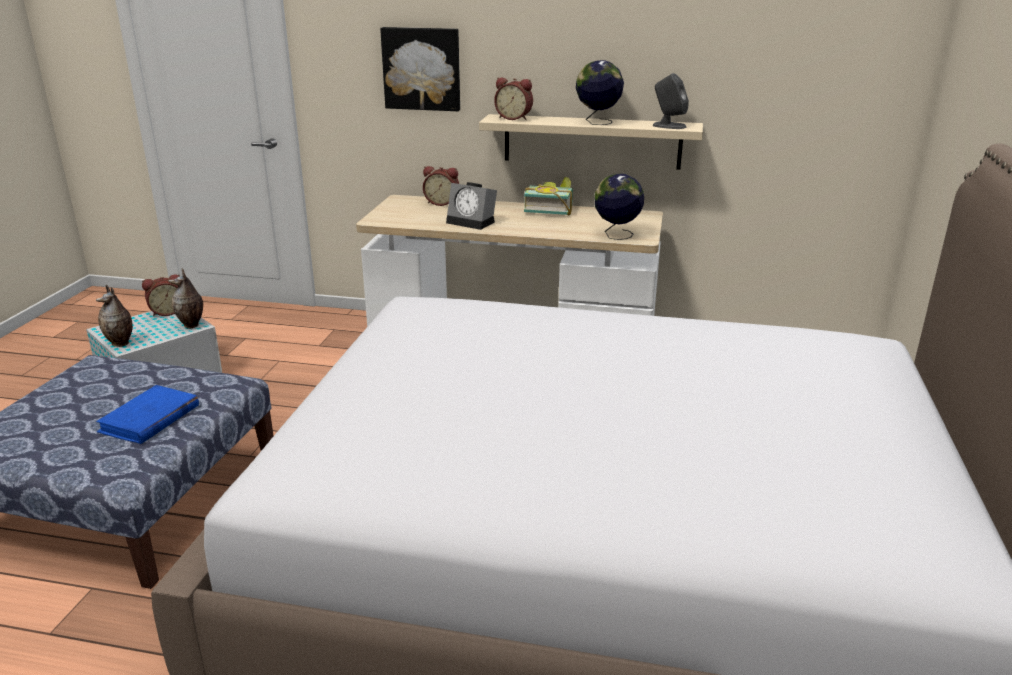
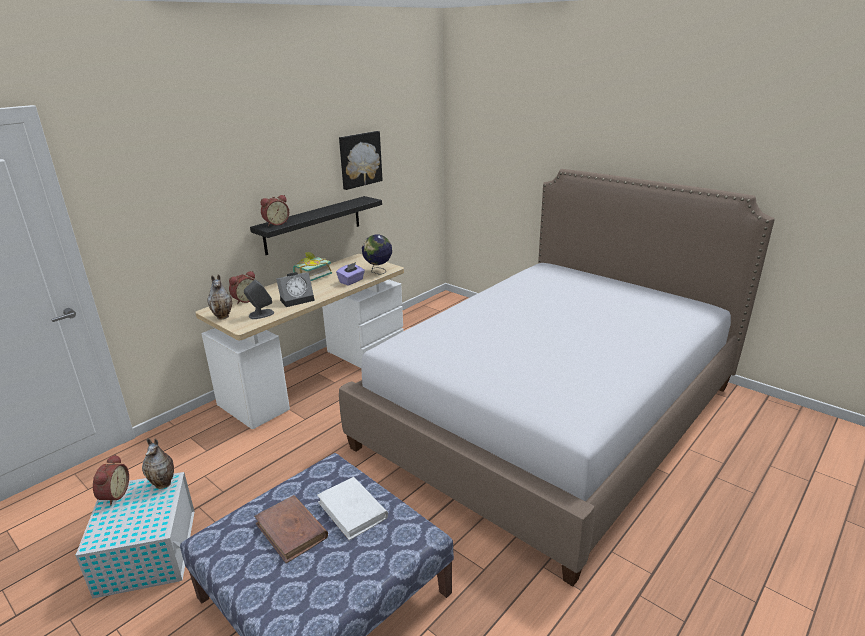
camera: 60 degrees left, 0 degrees up
vase [96,285,133,347] -> vase moved to [207,275,232,320]
blue book [96,385,199,444] -> white book [317,477,388,540]
picture [380,27,460,111] -> picture moved to [339,131,383,190]
beige shelf [479,114,703,170] -> black shelf [250,196,382,255]
globe [576,60,624,125] -> none
grey speaker [653,73,689,129] -> grey speaker moved to [244,279,274,319]
none -> brown book [254,495,328,563]
none -> purple tissue box [336,262,365,286]

